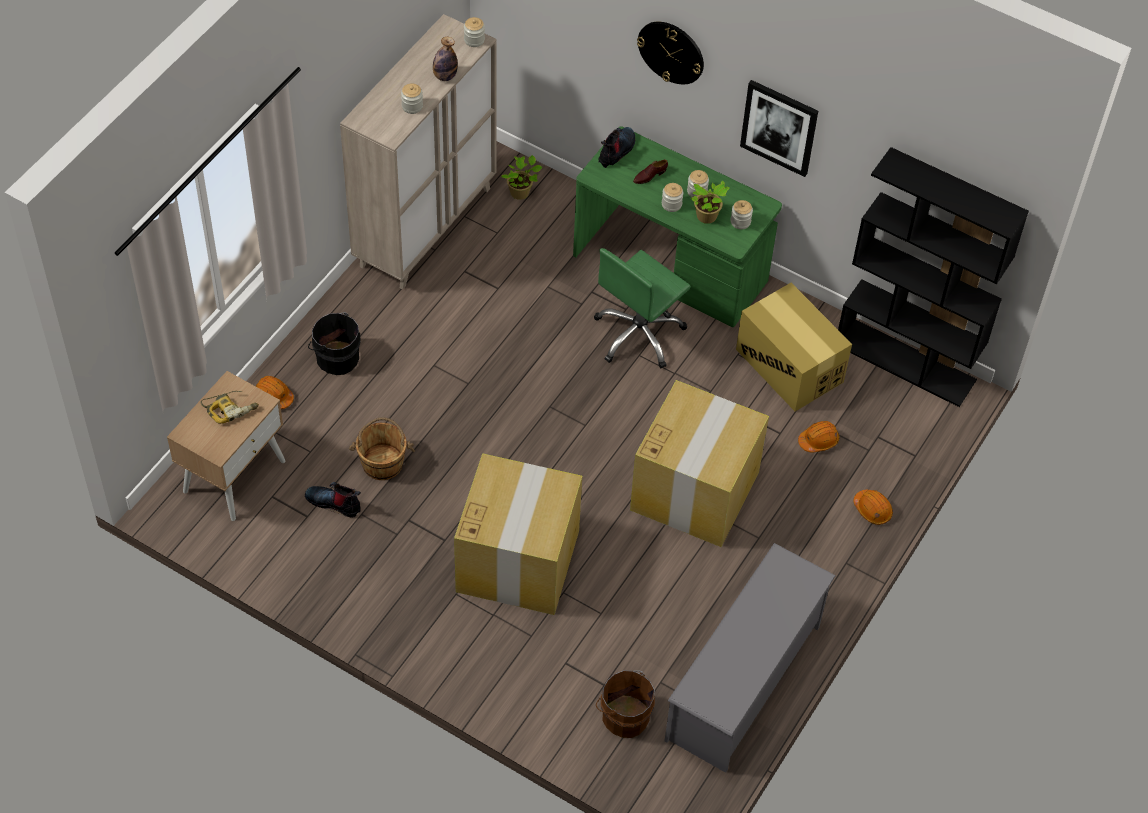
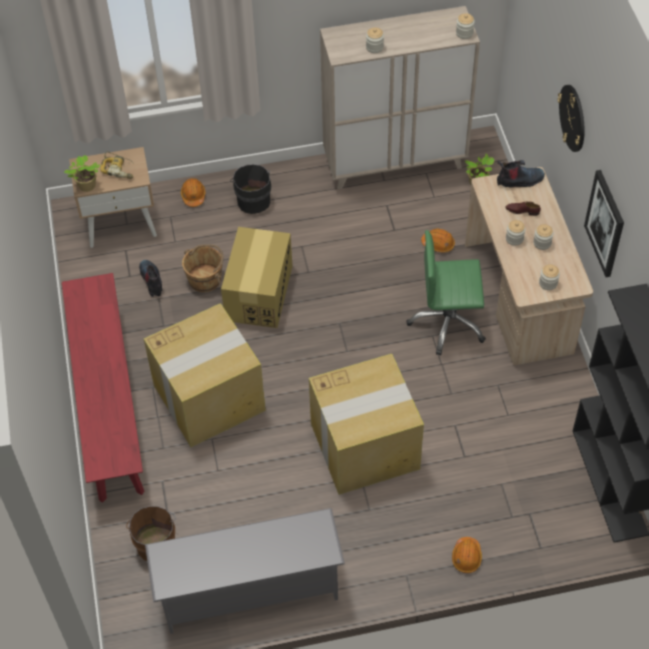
camera: 50 degrees right, 0 degrees up
bottle [433,37,458,81] -> none
green desk [573,126,782,327] -> beige desk [465,167,593,365]
potted plant [691,181,730,224] -> potted plant moved to [64,155,100,192]
cardboard box [736,283,852,411] -> cardboard box moved to [221,227,292,328]
orange hard hat [798,421,840,453] -> orange hard hat moved to [421,229,455,253]
none -> red bench [62,273,144,503]

